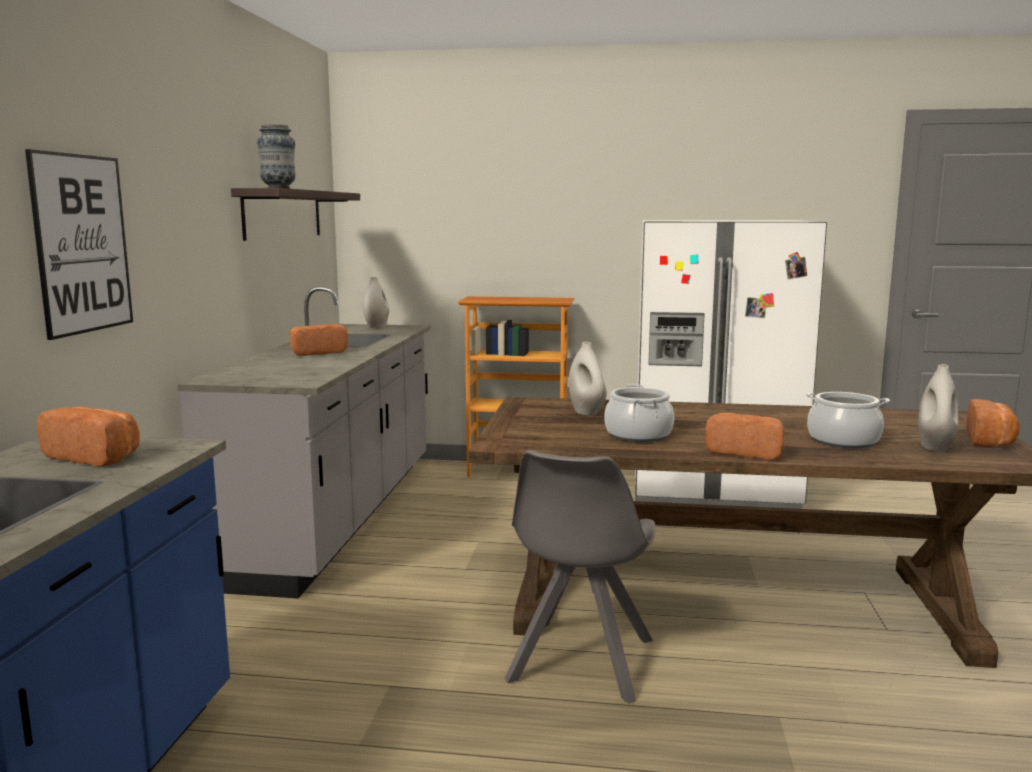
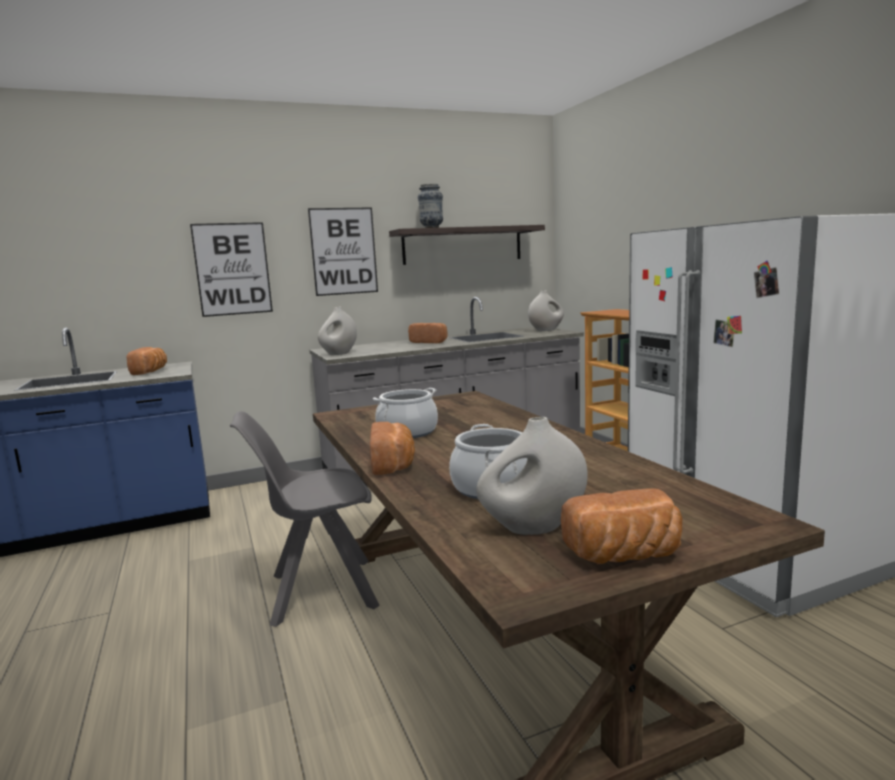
camera: 60 degrees right, 0 degrees up
white vase [569,342,607,416] -> white vase moved to [318,307,357,355]
none -> picture [308,207,378,296]

